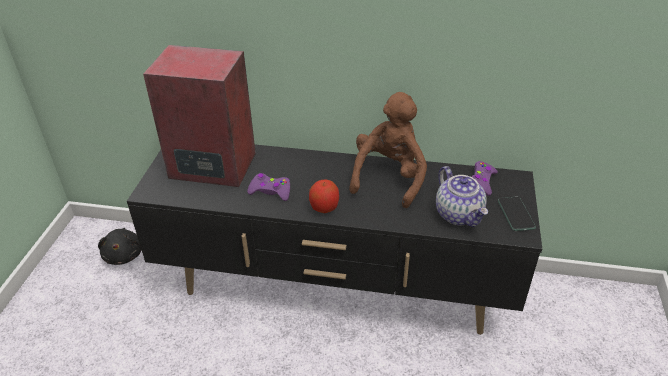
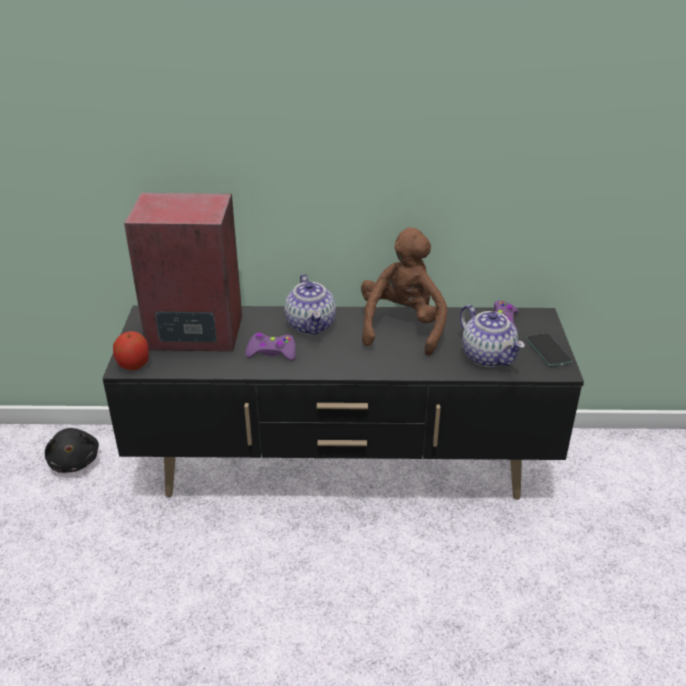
camera: 10 degrees left, 5 degrees down
apple [309,179,339,213] -> apple moved to [113,331,149,370]
none -> teapot [284,274,336,335]

